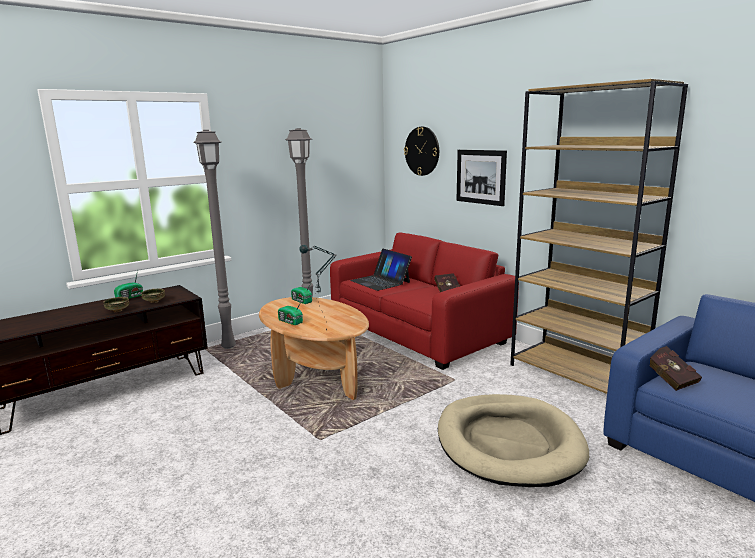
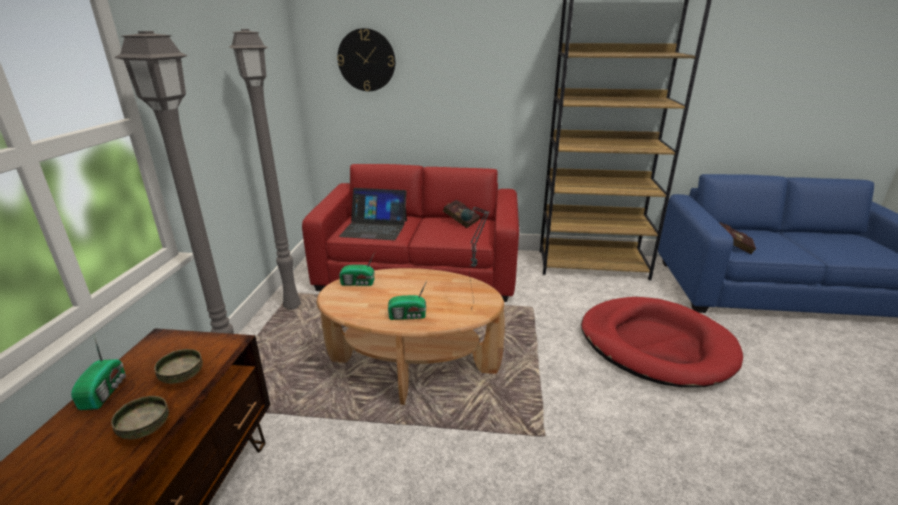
camera: 45 degrees left, 10 degrees up
beige dog bed [438,394,589,487] -> red dog bed [581,297,743,387]
picture [456,150,507,206] -> none

